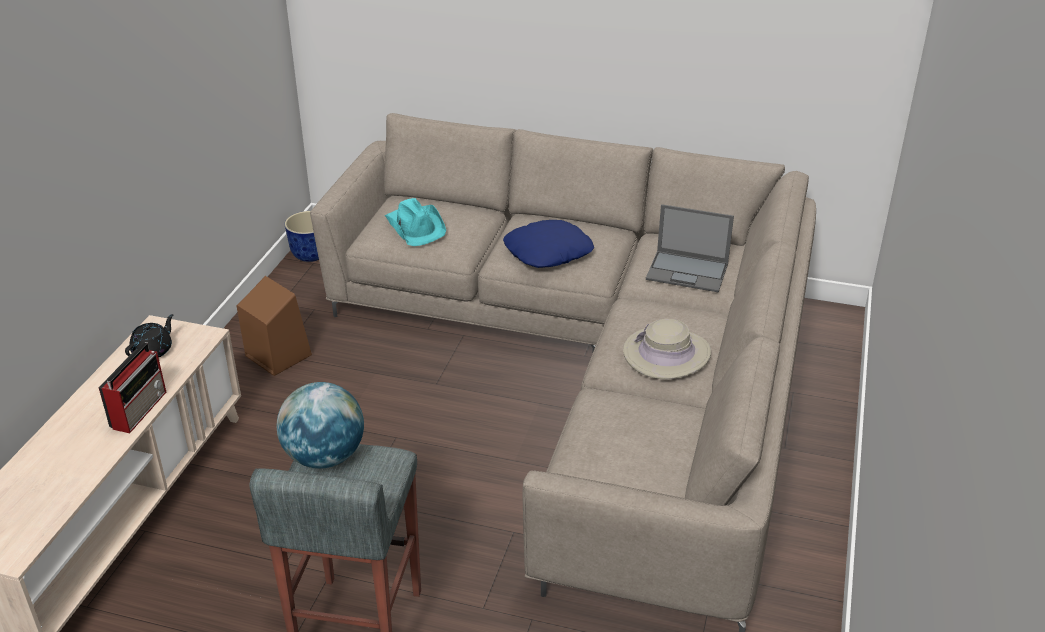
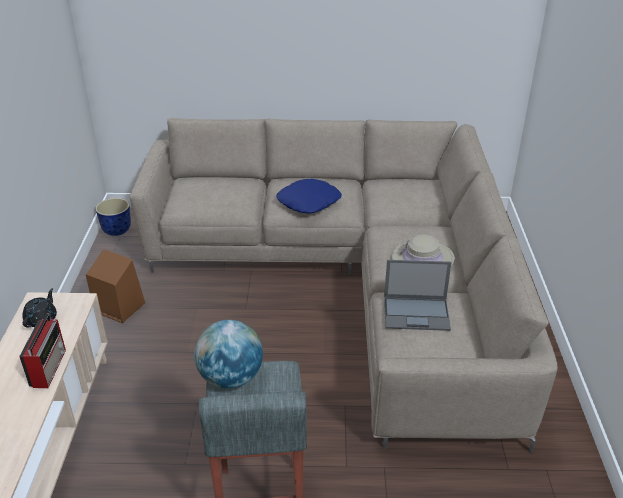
camera: 15 degrees left, 0 degrees up
turquoise hat [385,198,446,246] -> none
laptop [646,204,734,292] -> laptop moved to [384,260,451,331]

